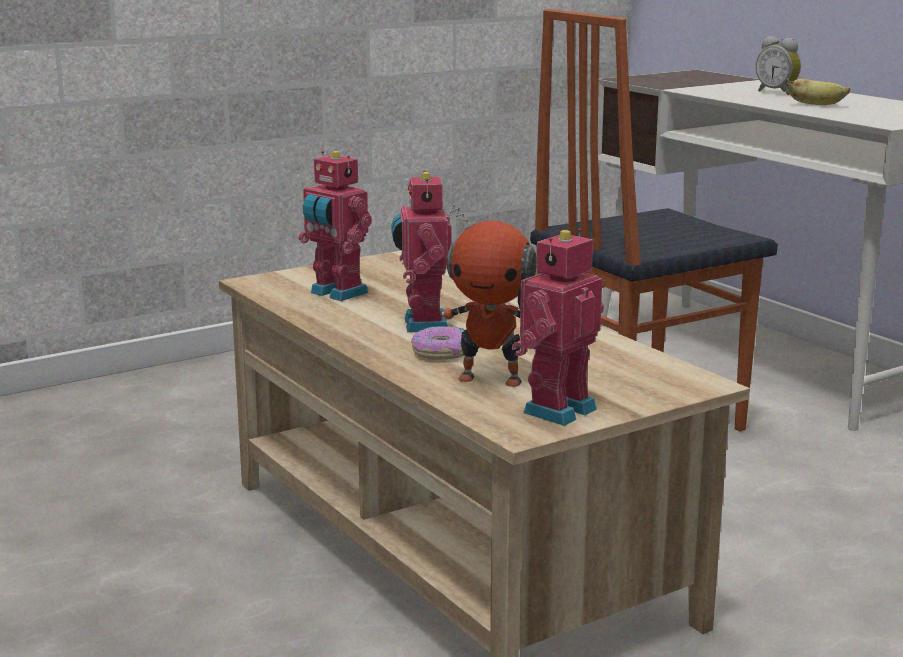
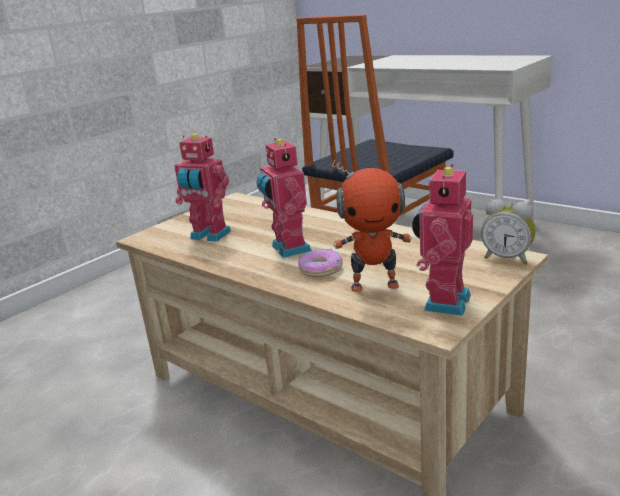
camera: 15 degrees left, 5 degrees up
alarm clock [756,36,801,95] -> alarm clock moved to [481,199,536,265]
banana [785,78,850,105] -> none

